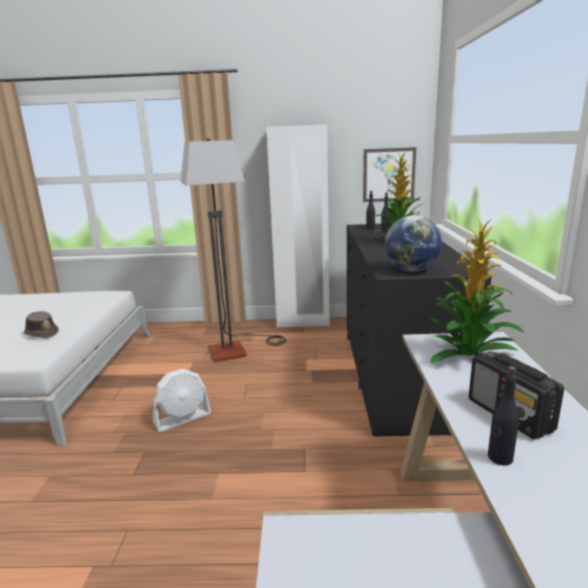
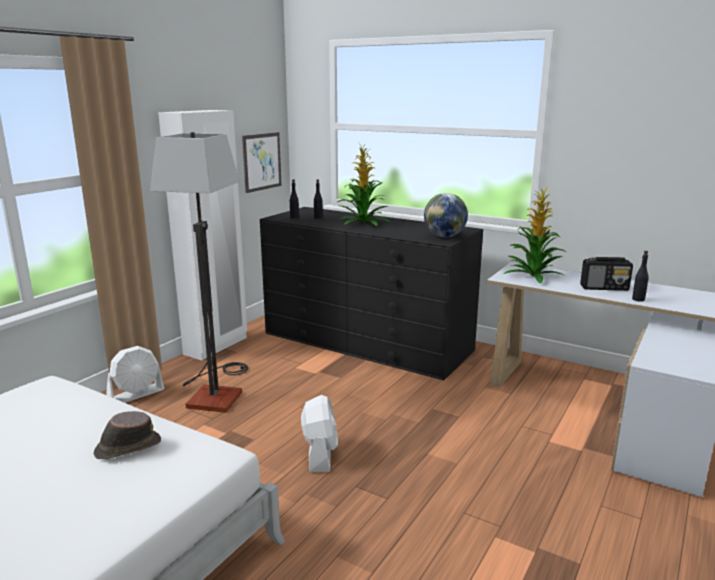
camera: 60 degrees left, 0 degrees up
none -> white fan [107,346,164,403]

